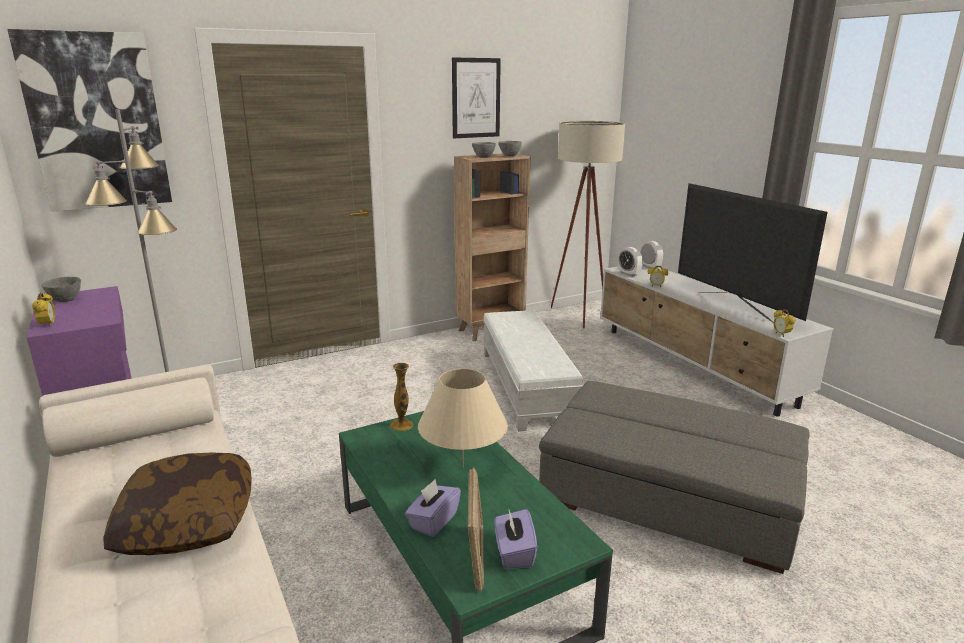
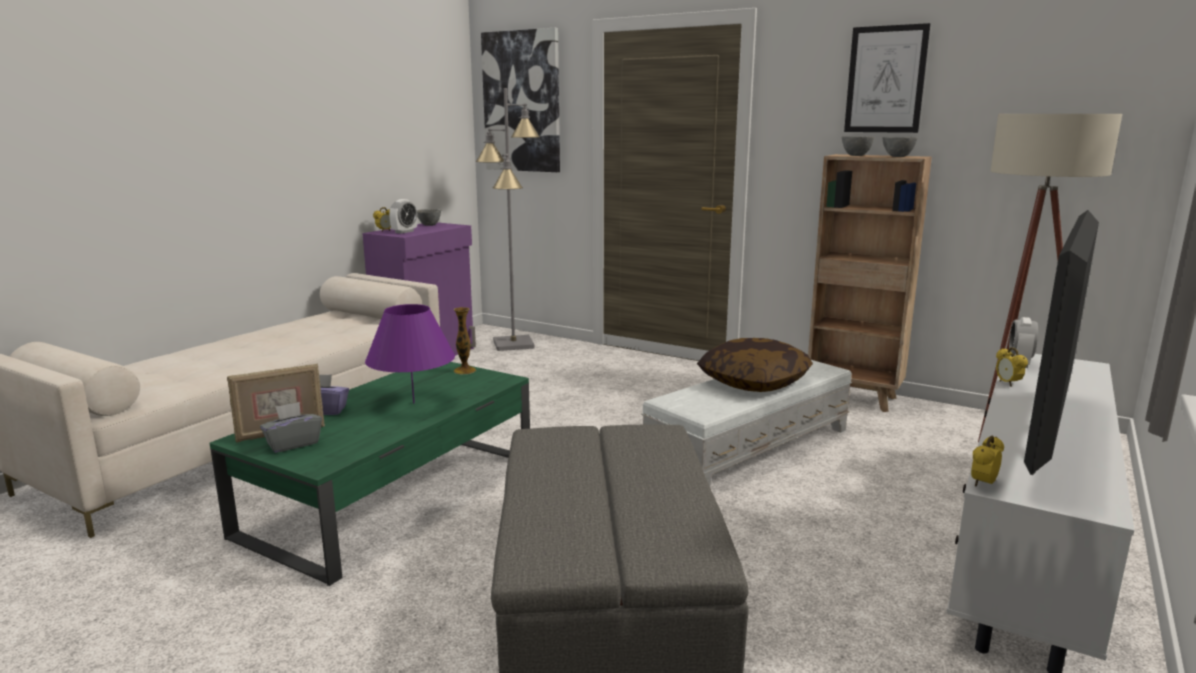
camera: 60 degrees right, 5 degrees down
pillow [103,453,252,555] -> pillow moved to [697,338,813,392]
beige table lamp [418,369,508,467] -> purple table lamp [365,304,455,403]
purple tissue box [494,509,537,569] -> grey tissue box [260,402,322,453]
alarm clock [641,241,663,269] -> alarm clock moved to [389,199,417,234]

